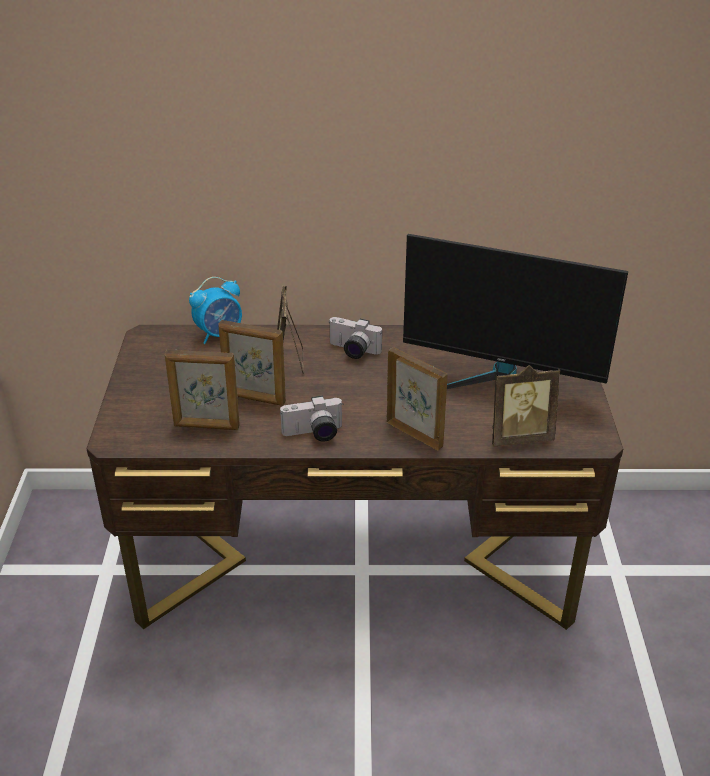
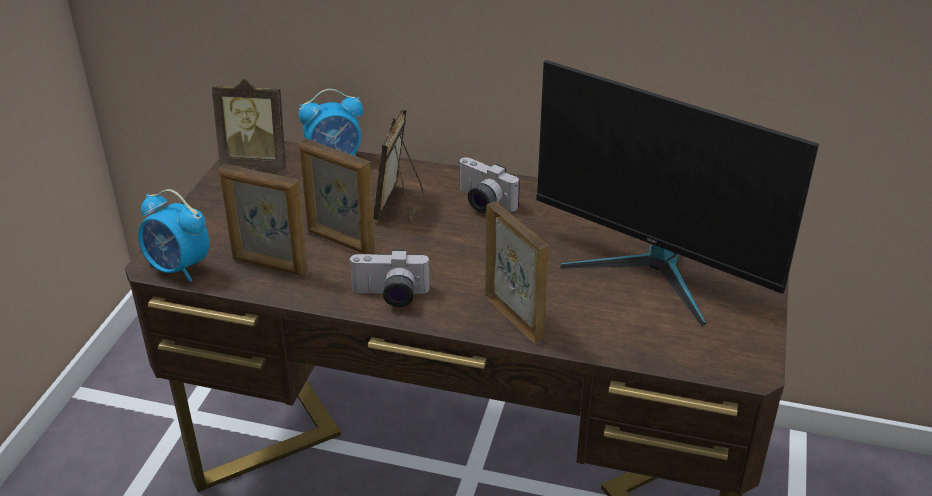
camera: 15 degrees right, 0 degrees up
picture frame [492,365,560,446] -> picture frame moved to [212,79,286,169]
none -> alarm clock [138,189,209,282]

